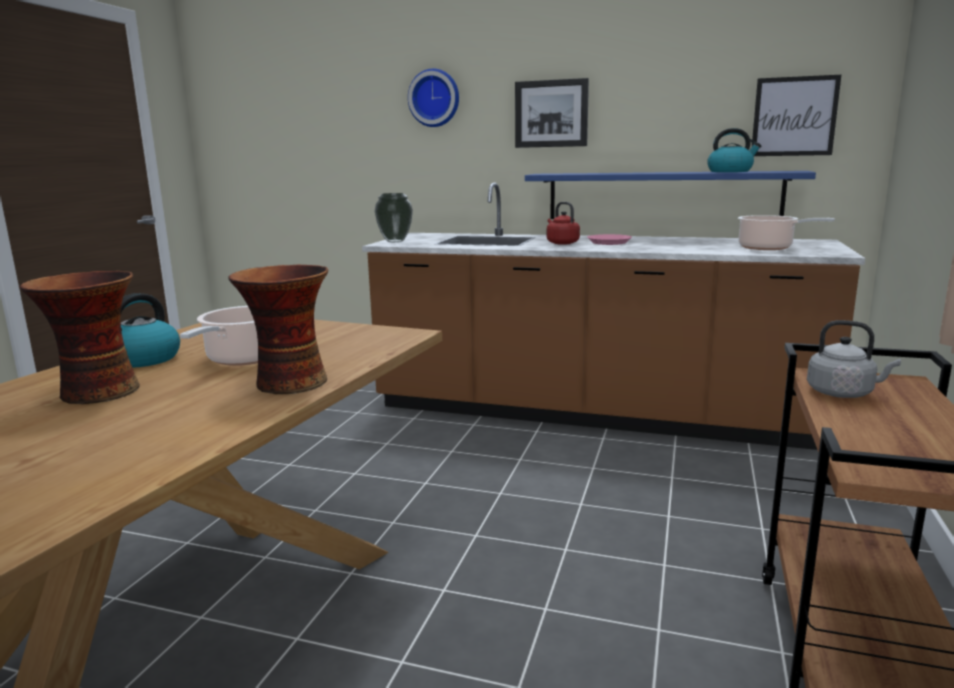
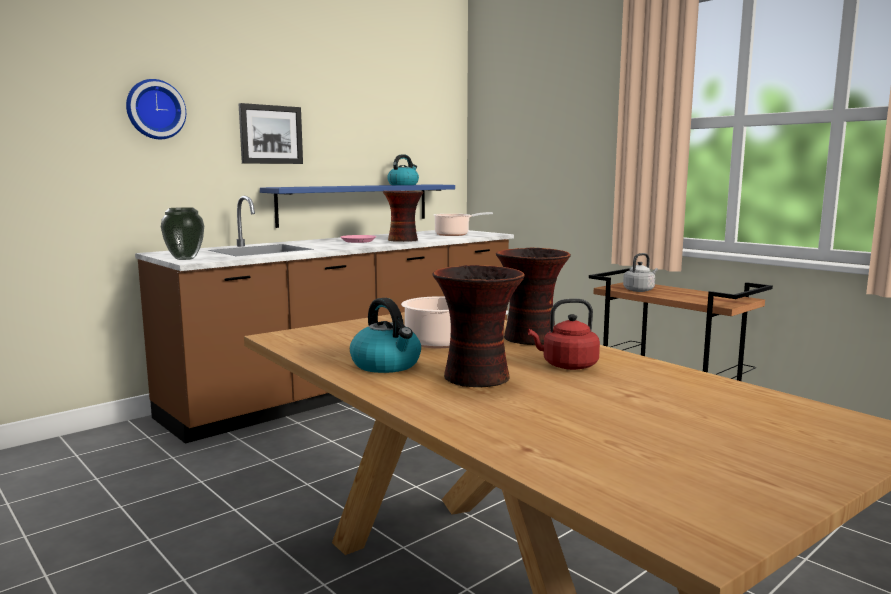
camera: 60 degrees left, 5 degrees down
red kettle [547,202,580,245] -> red kettle moved to [528,299,600,370]
picture [752,75,841,156] -> none
none -> vase [383,191,424,242]

